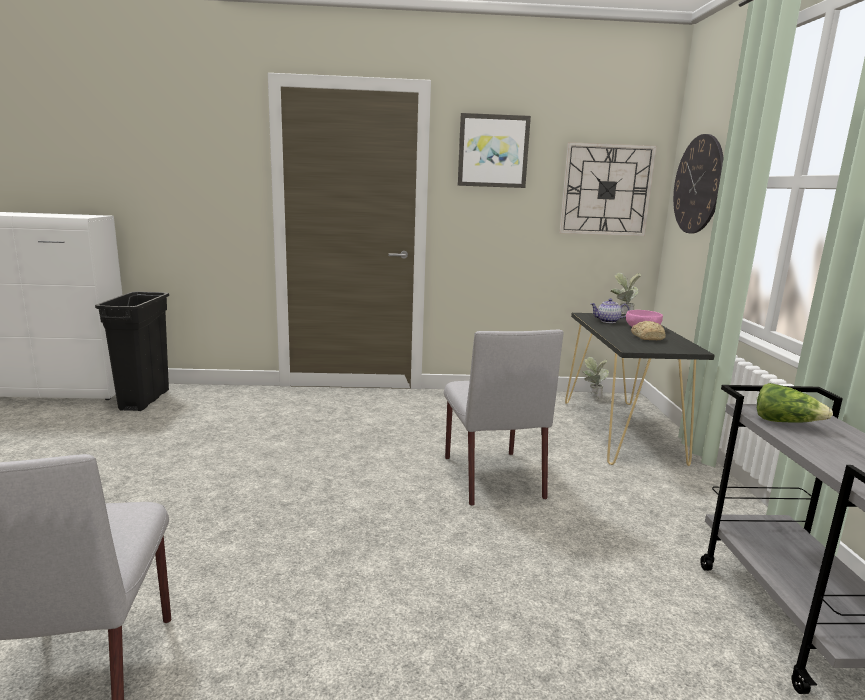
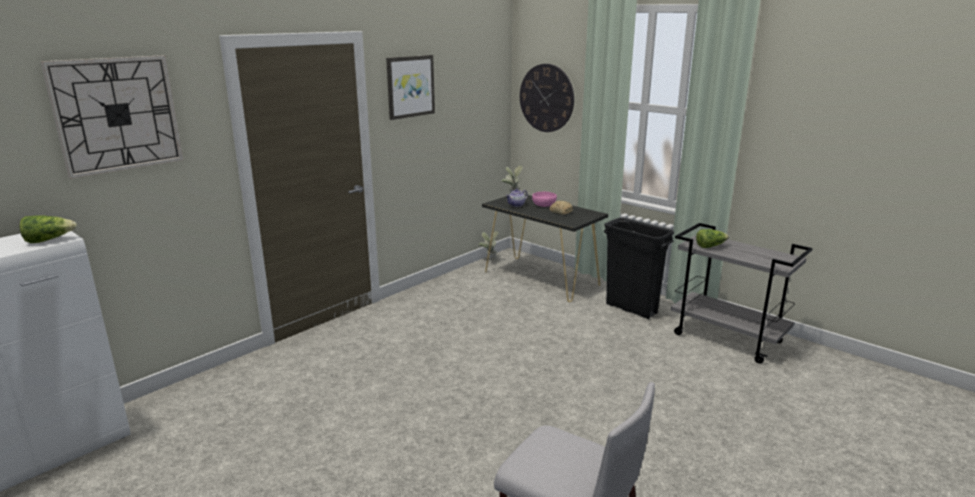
camera: 45 degrees left, 5 degrees up
black trash can [95,292,169,411] -> black trash can moved to [604,218,674,319]
grey chair [444,330,564,506] -> none
wall clock [559,142,657,236] -> wall clock moved to [40,55,184,179]
none -> lettuce [19,215,77,243]

